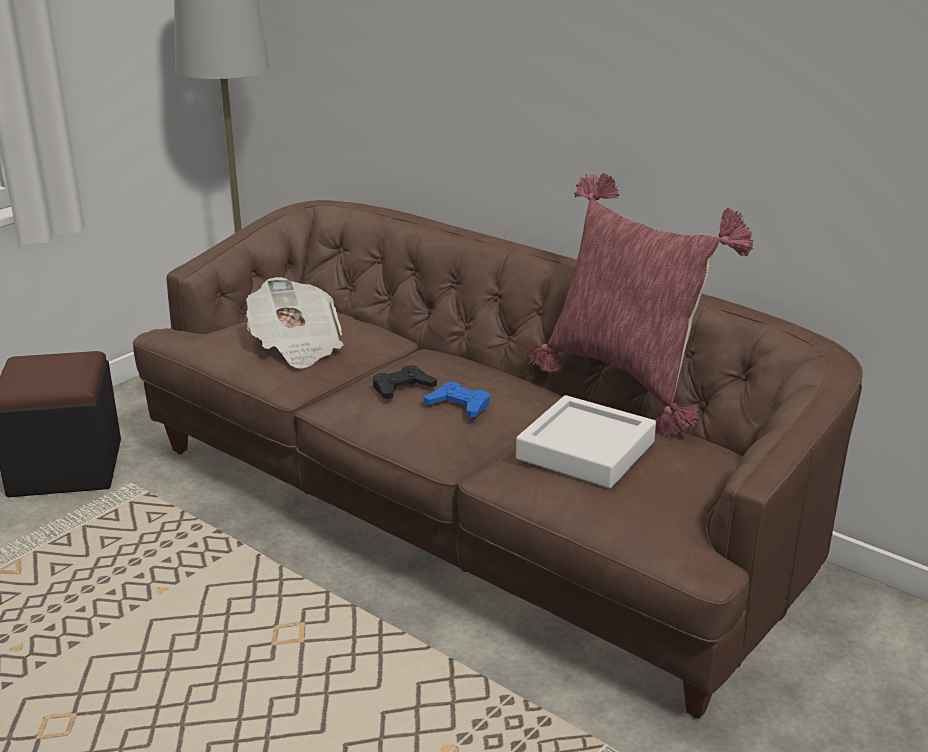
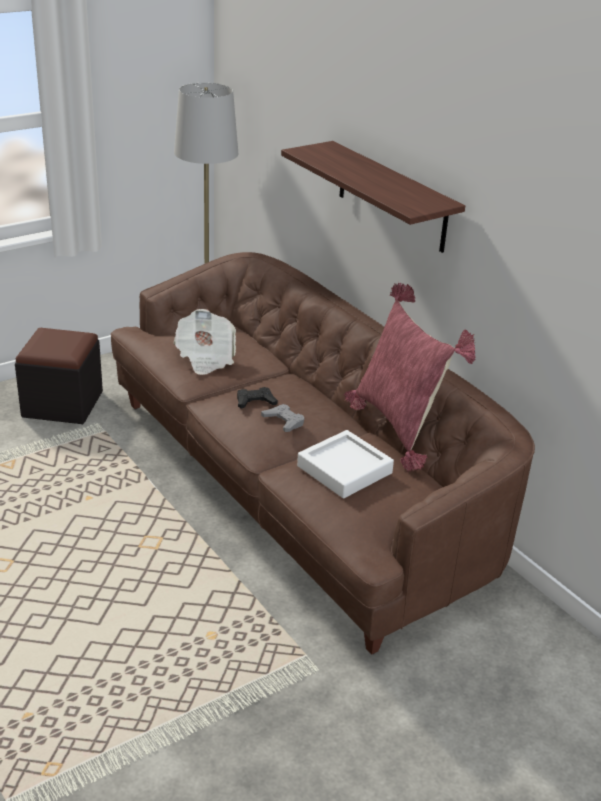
camera: 15 degrees right, 5 degrees up
blue game controller [423,382,490,418] -> grey game controller [261,404,305,432]
none -> shelf [281,141,465,253]

